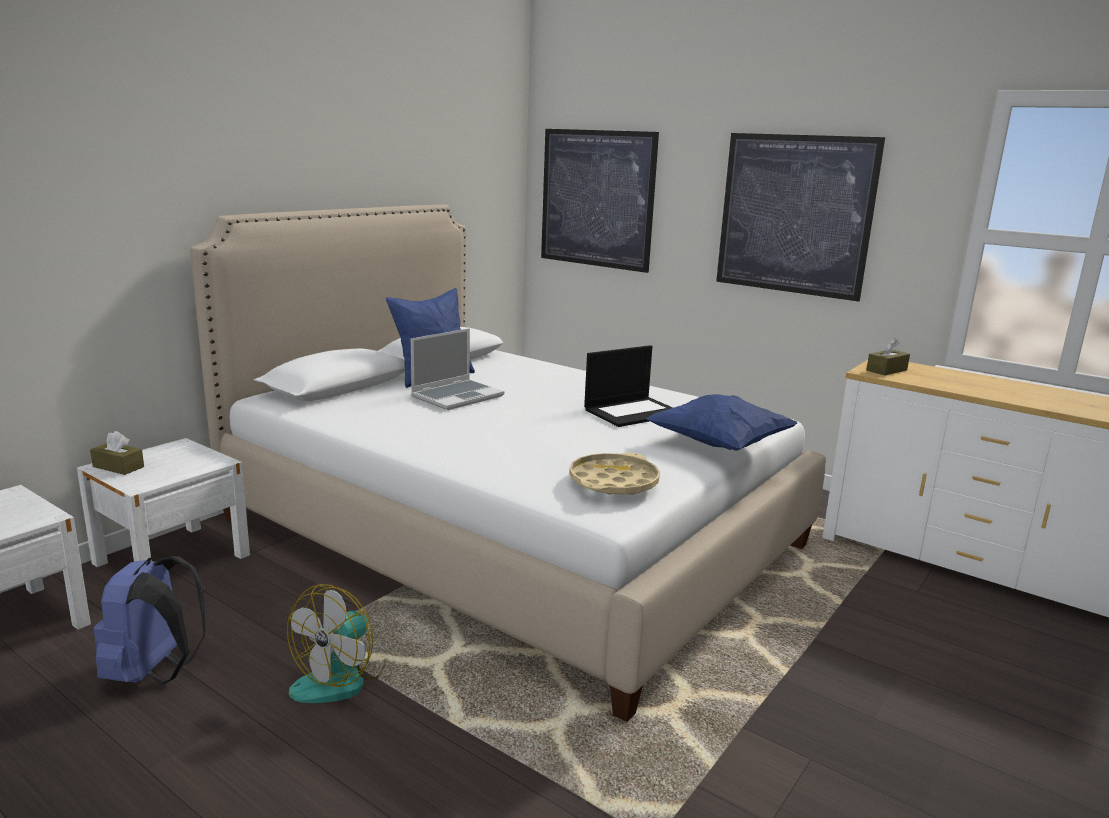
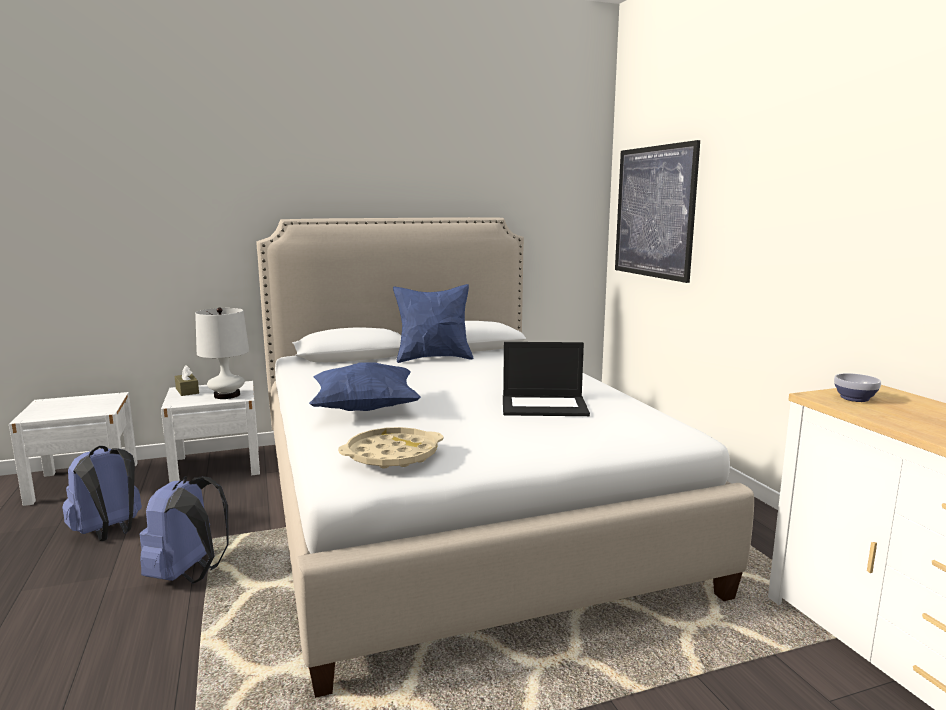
camera: 35 degrees right, 5 degrees down
fan [287,584,385,703] -> blue backpack [140,476,229,583]
laptop [411,328,505,410] -> none
blue pillow [646,394,798,451] -> blue pillow moved to [309,362,421,411]
picture [716,133,885,302] -> none
brown tissue box [866,338,910,375] -> bowl [834,373,881,402]
none -> white table lamp [195,308,249,399]

